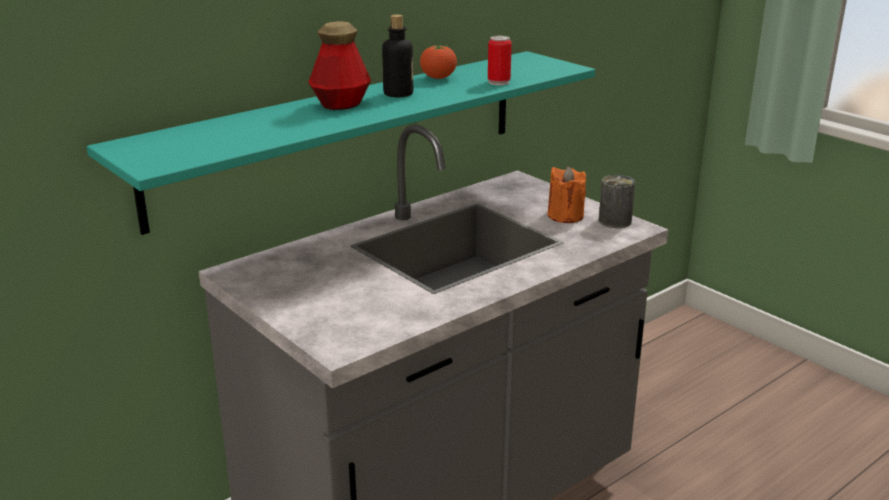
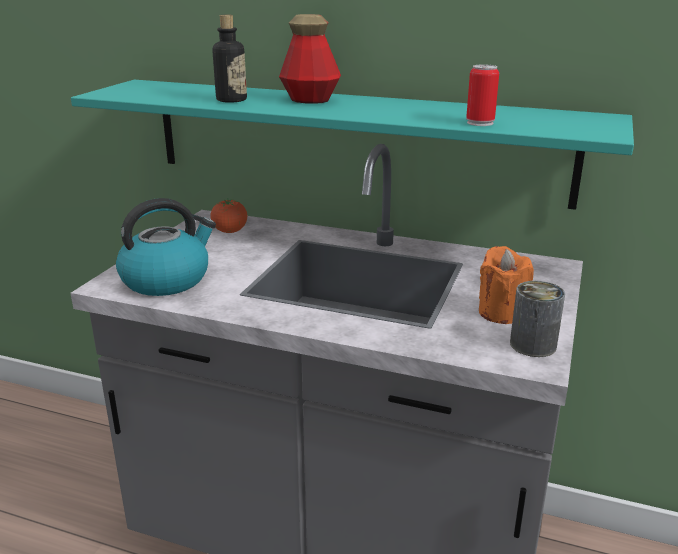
camera: 60 degrees right, 0 degrees up
bottle [382,14,413,97] -> bottle moved to [213,15,247,103]
tomato [420,43,457,79] -> tomato moved to [210,198,247,233]
none -> kettle [116,198,216,296]

